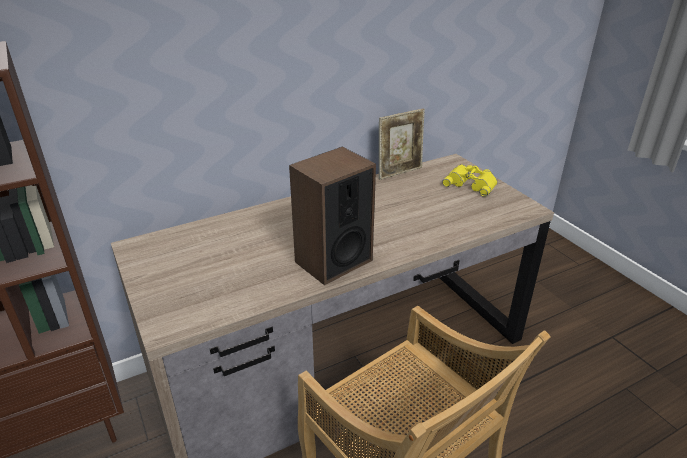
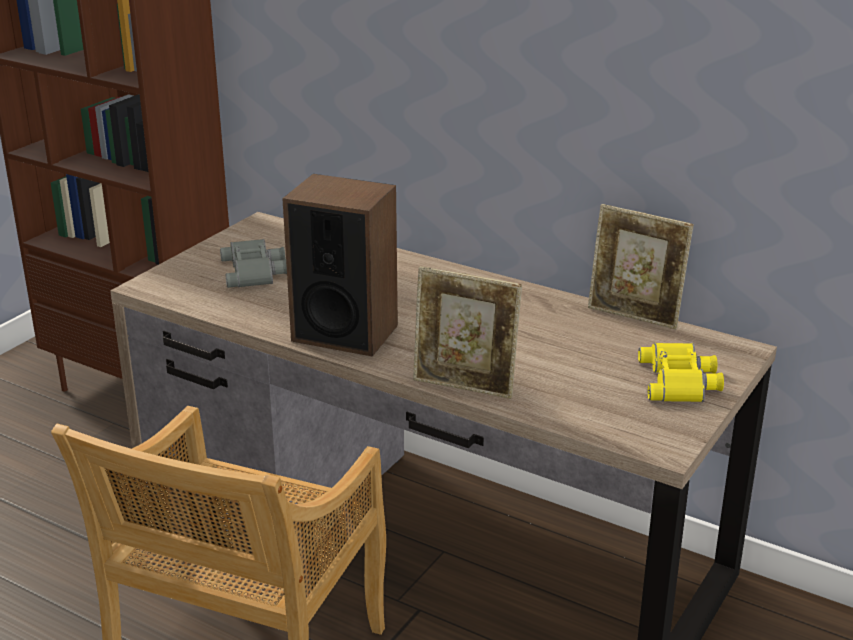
camera: 60 degrees right, 5 degrees down
none -> grey binoculars [220,239,287,288]
none -> picture frame [413,266,522,399]

